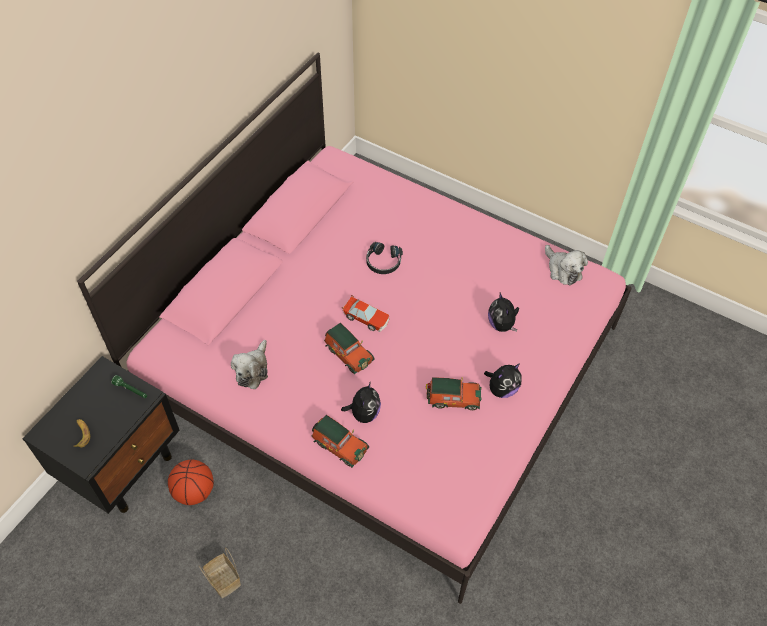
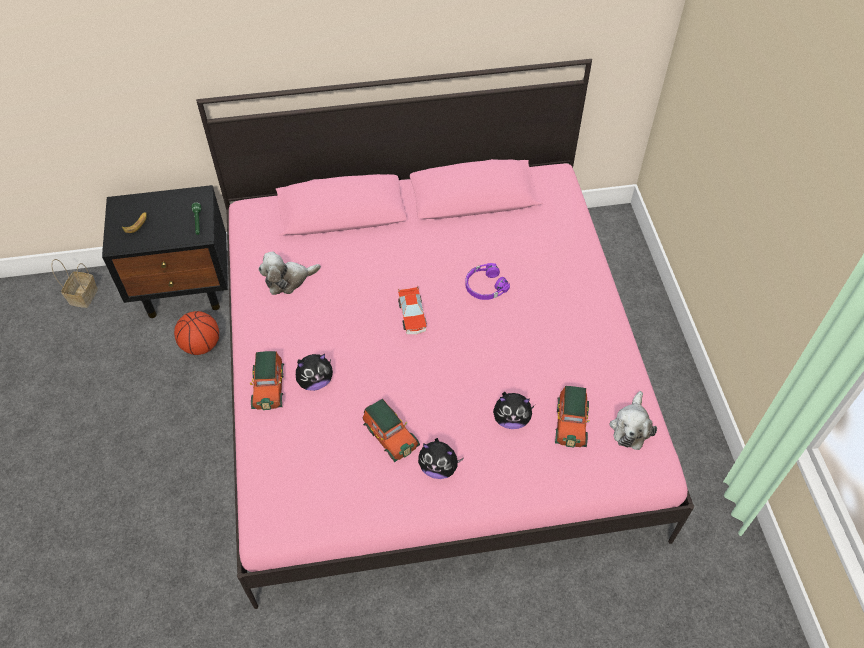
camera: 50 degrees right, 0 degrees up
basket [199,547,241,598] -> basket moved to [52,259,98,308]
toy car [324,323,375,374] -> toy car moved to [555,386,590,448]
black headphones [366,242,403,274] -> purple headphones [465,263,510,300]
plush toy [488,293,519,332] -> plush toy turned 120 degrees counterclockwise [493,392,535,429]

